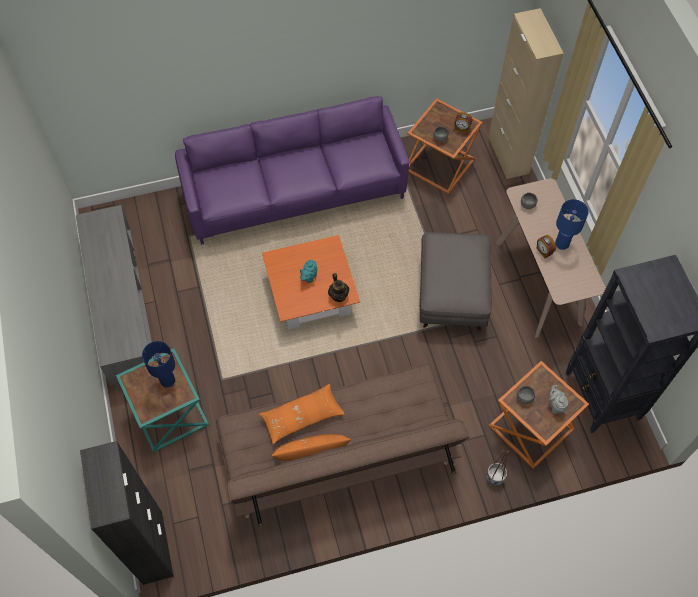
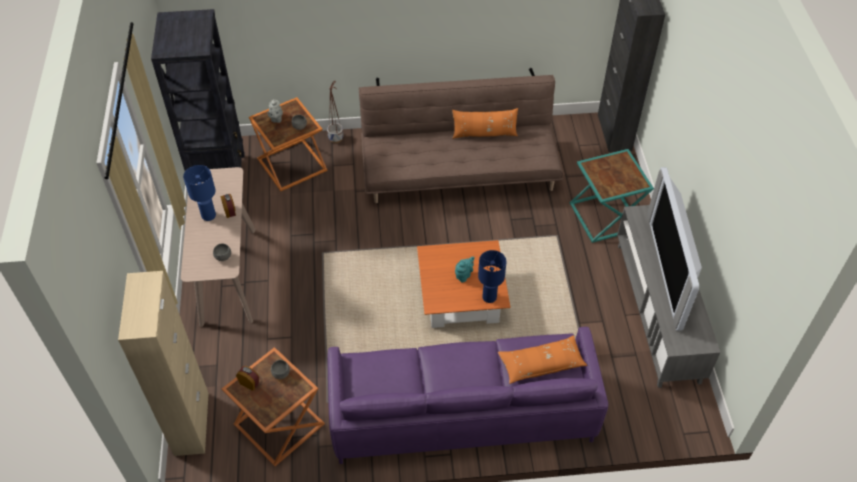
camera: 170 degrees left, 10 degrees down
blue table lamp [142,341,175,387] -> blue table lamp moved to [478,250,506,303]
orange pillow [259,383,345,444] -> orange pillow moved to [498,335,587,384]
teapot [328,273,349,302] -> none
grey ottoman [420,232,492,331] -> none
none -> television [647,167,702,331]

